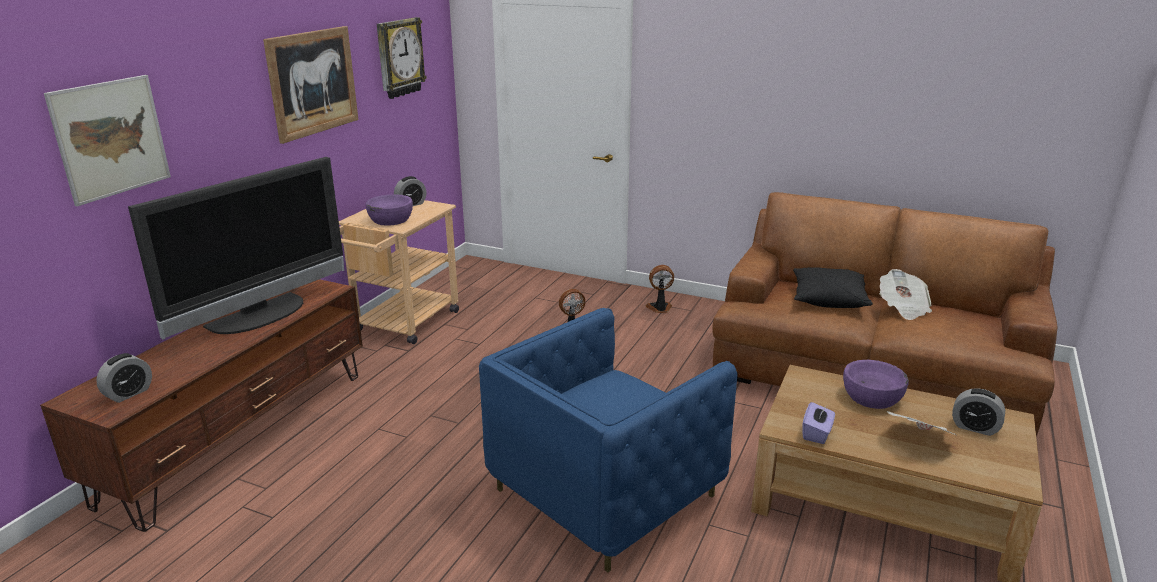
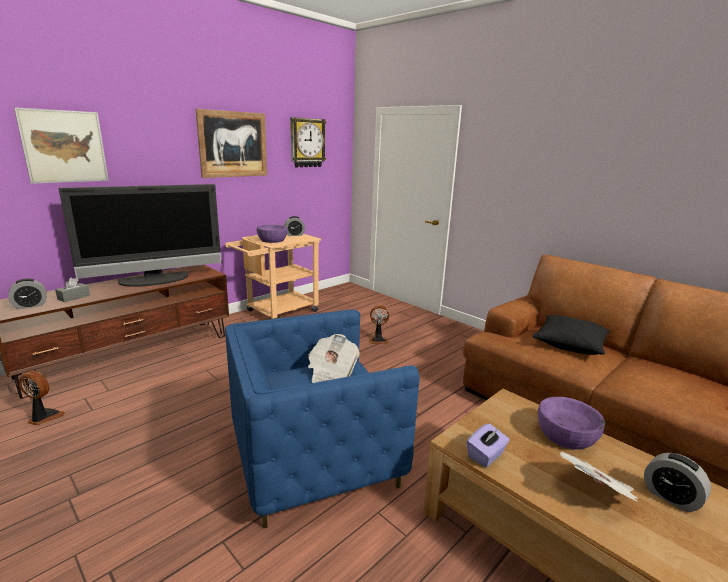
camera: 20 degrees right, 5 degrees down
fan [646,265,674,313] -> fan moved to [19,371,65,425]
newspaper [880,269,932,320] -> newspaper moved to [308,334,360,383]
none -> grey tissue box [55,278,90,302]

